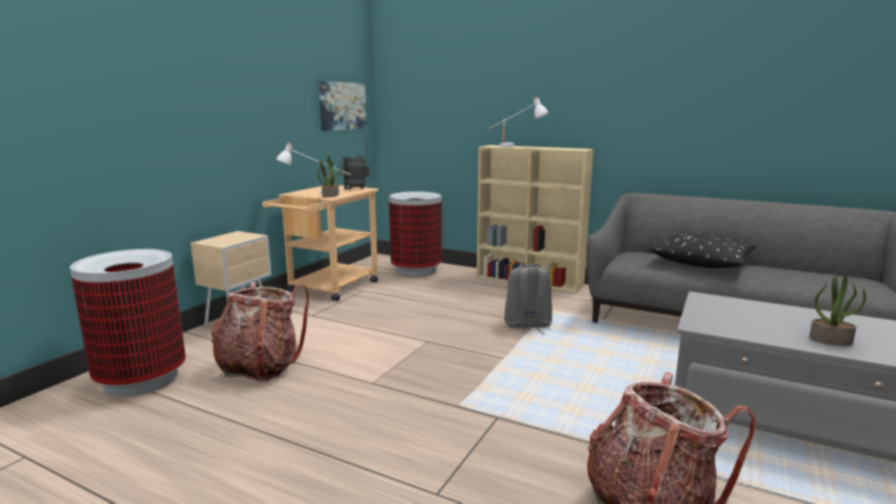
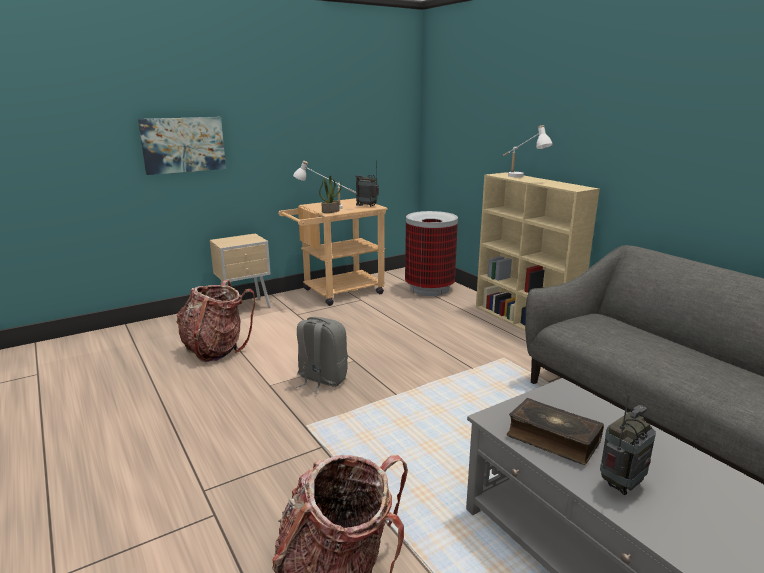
camera: 30 degrees right, 5 degrees up
trash can [70,249,186,397] -> none
picture [319,81,367,131] -> picture moved to [138,117,226,175]
grey backpack [504,264,552,334] -> grey backpack moved to [295,317,348,394]
black pillow [648,233,756,268] -> none
potted plant [809,276,866,346] -> radio [600,394,656,495]
none -> book [507,398,604,465]

